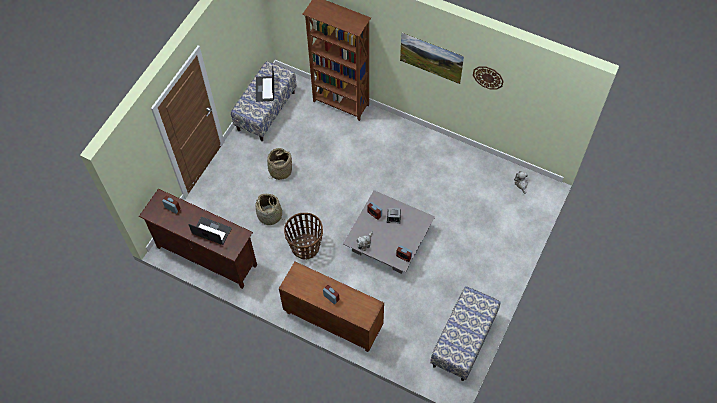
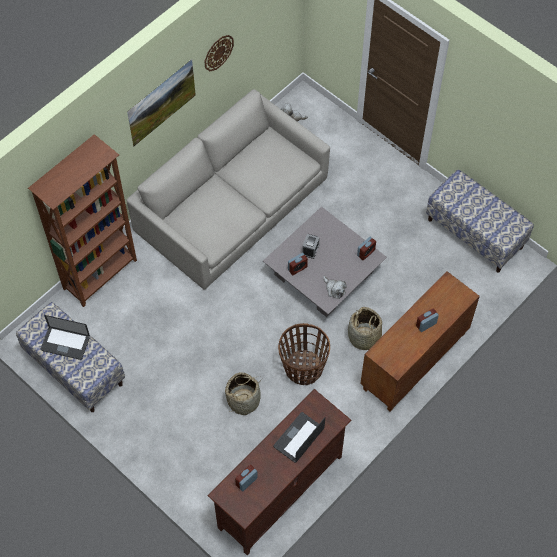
camera: 75 degrees left, 0 degrees up
basket [266,148,292,180] -> basket moved to [348,307,382,350]
none -> grey sofa [126,89,330,290]

